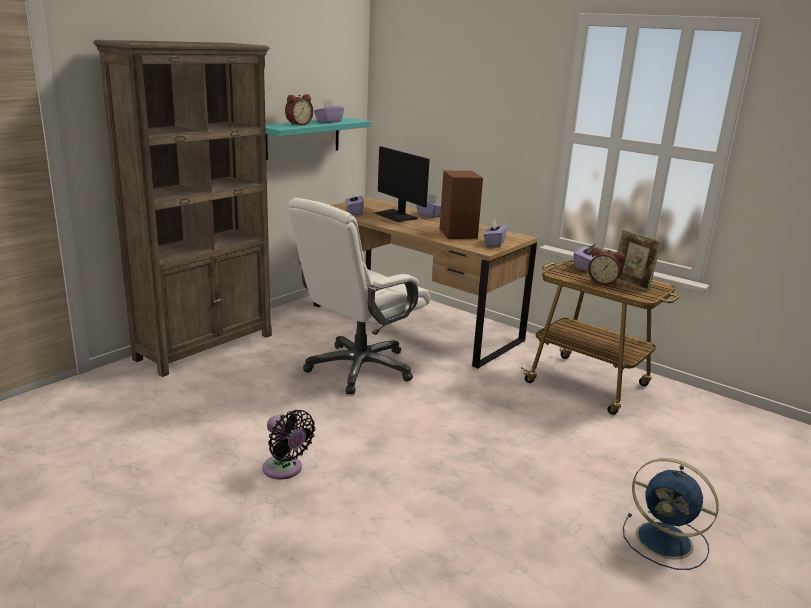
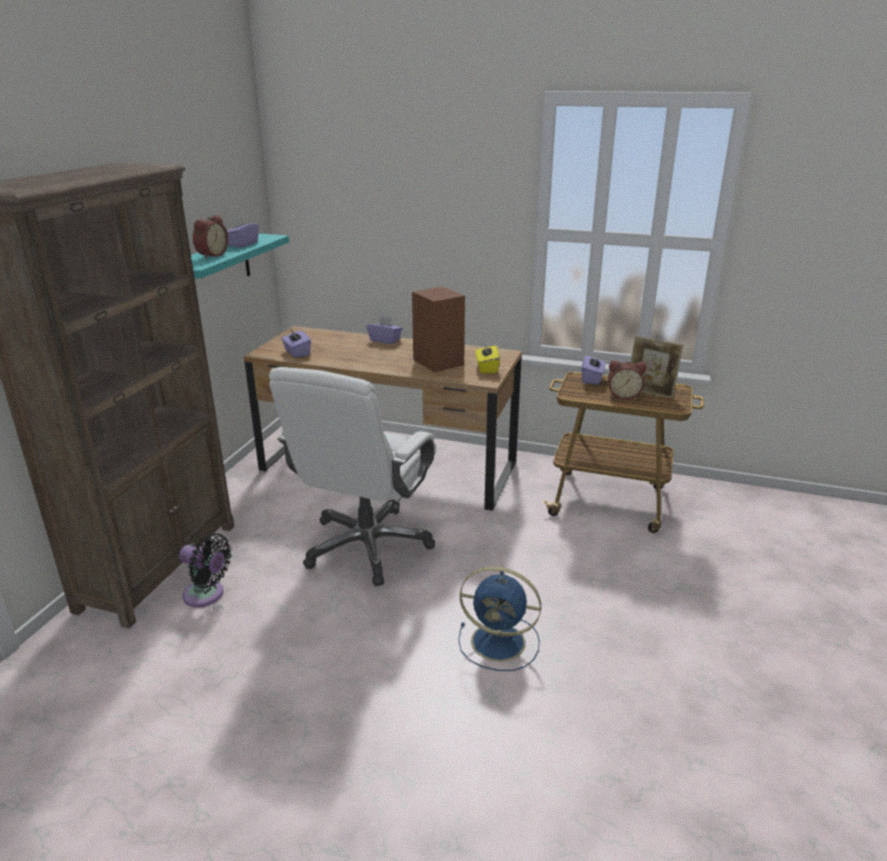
camera: 20 degrees left, 5 degrees up
black fan [263,410,315,480] -> black fan moved to [179,534,231,607]
monitor [375,146,430,222] -> none
purple tissue box [483,219,508,247] -> yellow tissue box [475,342,500,373]
blue fan [623,458,719,570] -> blue fan moved to [458,567,541,671]

